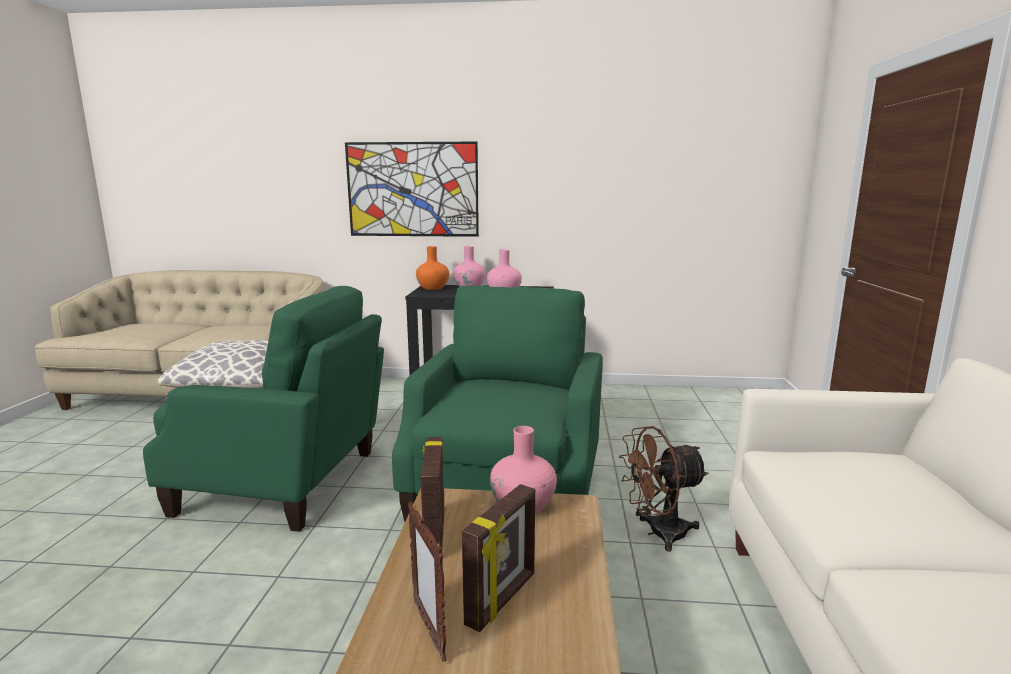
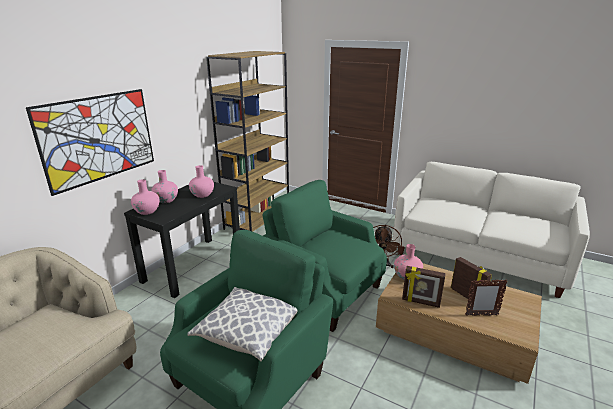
camera: 65 degrees left, 10 degrees up
orange vase [416,246,449,290] -> pink vase [131,179,160,215]
none -> brown bookcase [206,51,289,232]

